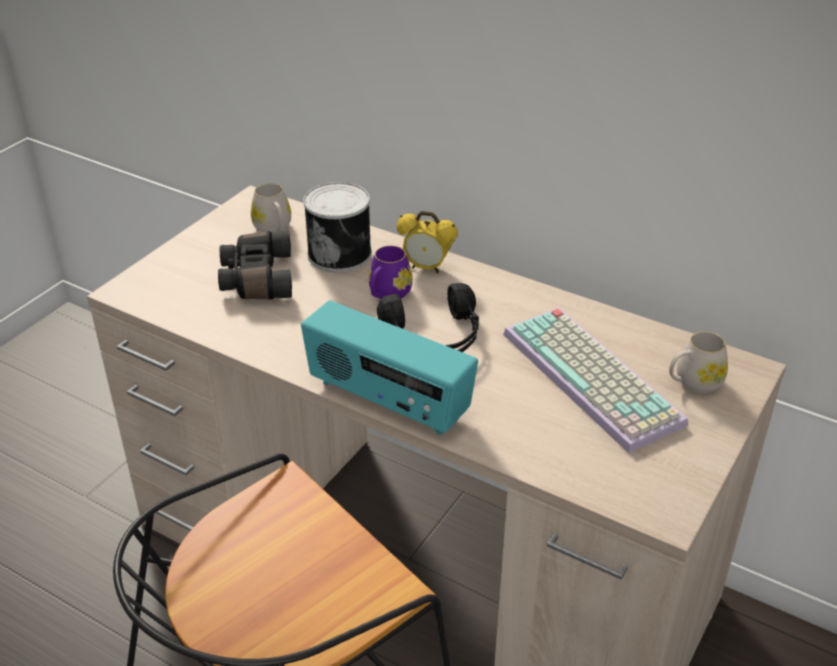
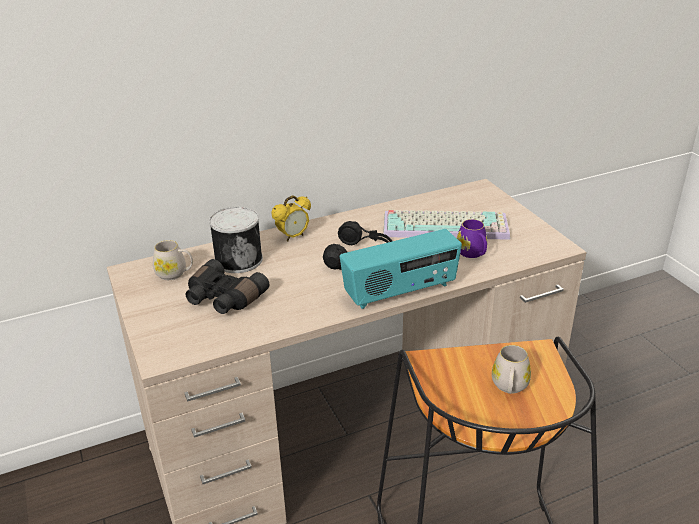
camera: 55 degrees left, 5 degrees down
purple mug [369,246,413,299] -> purple mug moved to [457,219,487,258]
white mug [669,331,728,393] -> white mug moved to [492,345,531,394]

